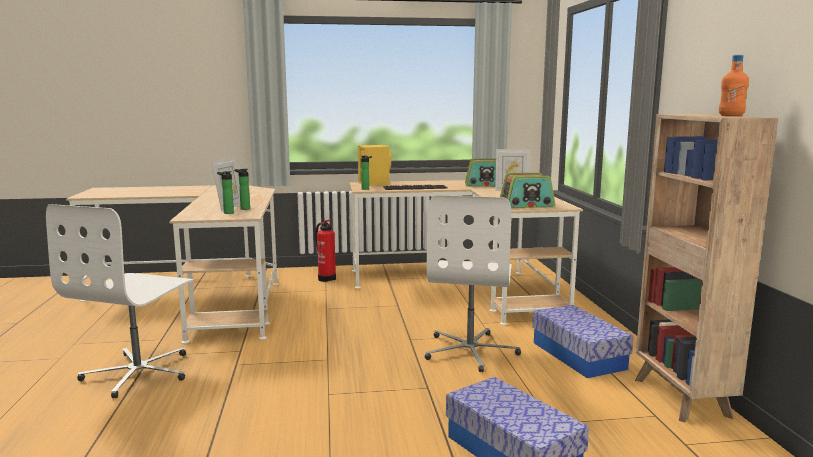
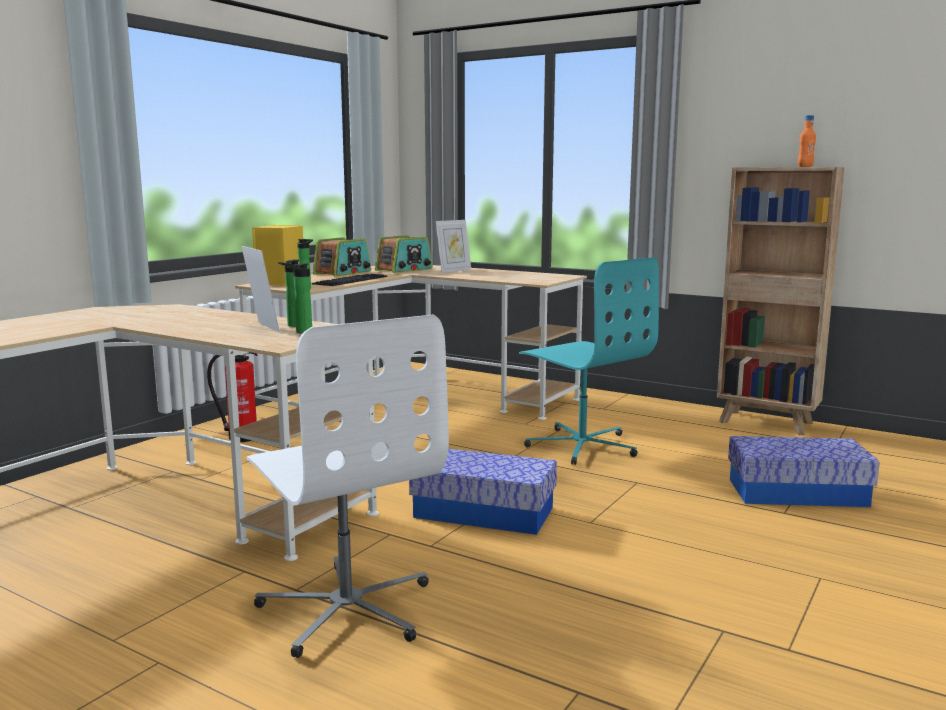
camera: 50 degrees left, 0 degrees up
white office chair [425,195,521,372] -> turquoise office chair [519,257,659,465]
radio [500,172,555,208] -> radio moved to [313,237,371,277]
storage box [532,305,634,378] -> storage box moved to [409,449,557,535]

